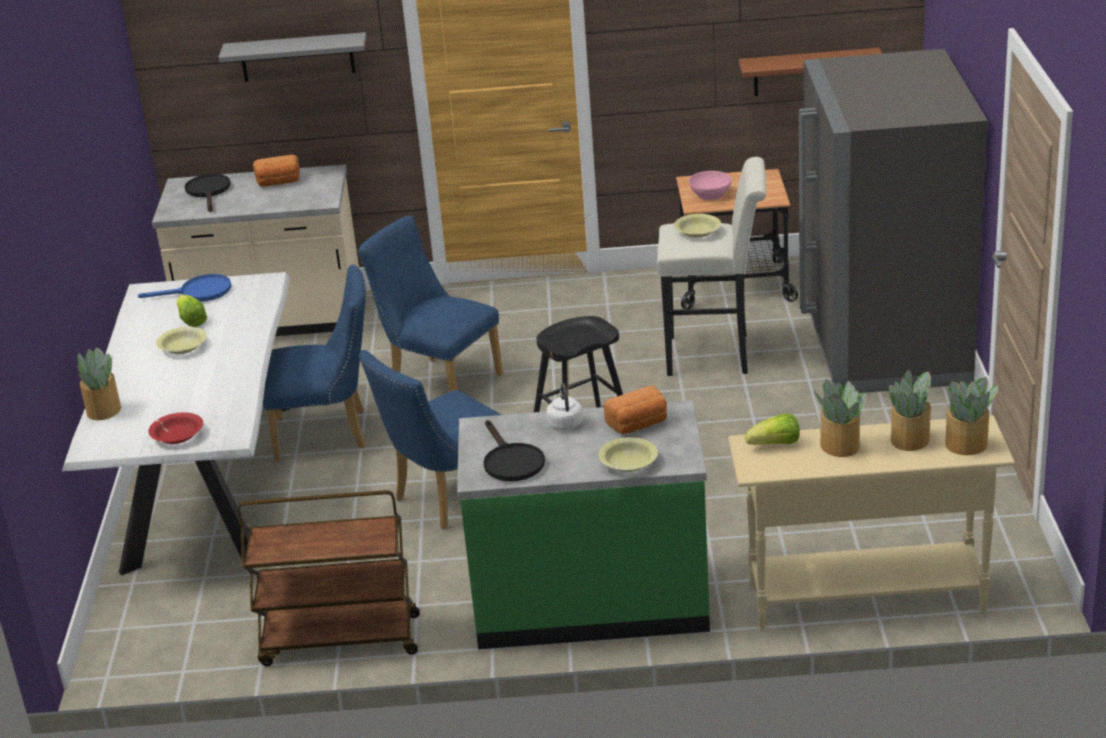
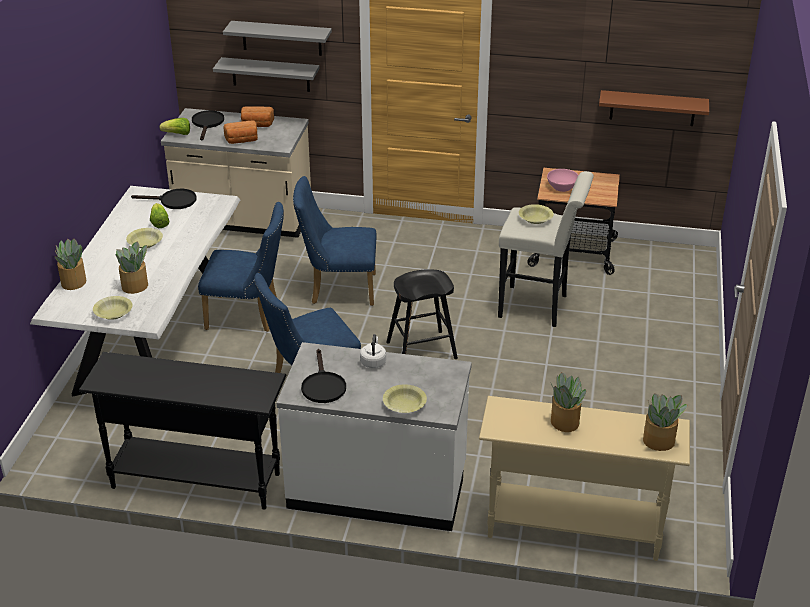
camera: 10 degrees right, 5 degrees up
blue frying pan [138,274,231,302] -> black frying pan [131,189,197,209]
red bowl [148,412,203,444] -> yellow bowl [93,296,132,320]
brown cart [238,490,420,666] -> black console table [79,352,287,510]
blue chair [358,215,503,392] -> blue chair turned 45 degrees counterclockwise [293,176,377,306]
green counter [457,400,710,649] -> white counter [276,342,472,531]
bread [604,386,667,434] -> bread moved to [223,120,258,144]
lettuce [745,413,800,445] -> lettuce moved to [159,118,190,135]
grey fridge [799,49,987,393] -> none
potted plant [889,369,931,451] -> potted plant moved to [115,242,148,294]
none -> grey shelf [213,57,320,92]

